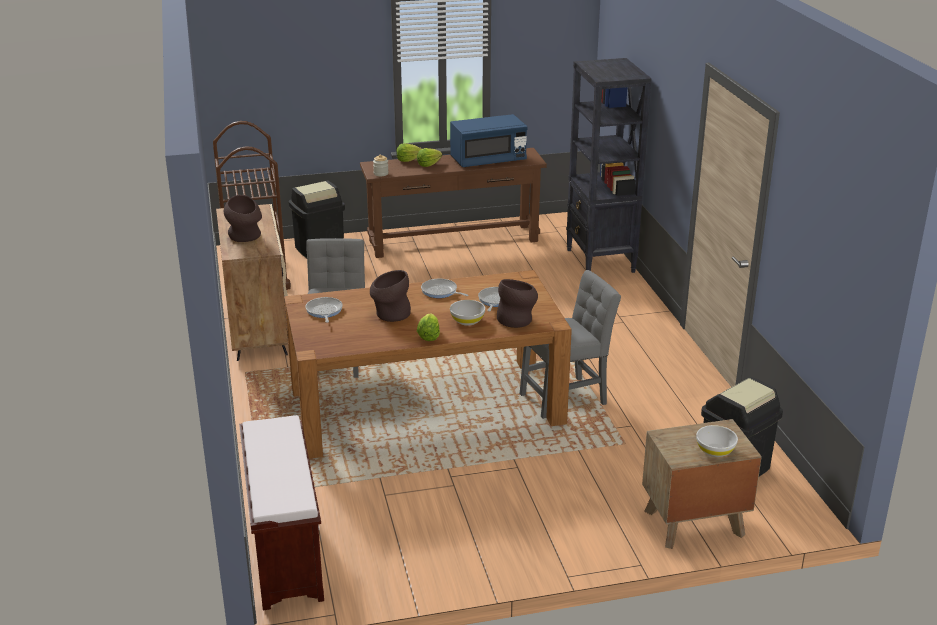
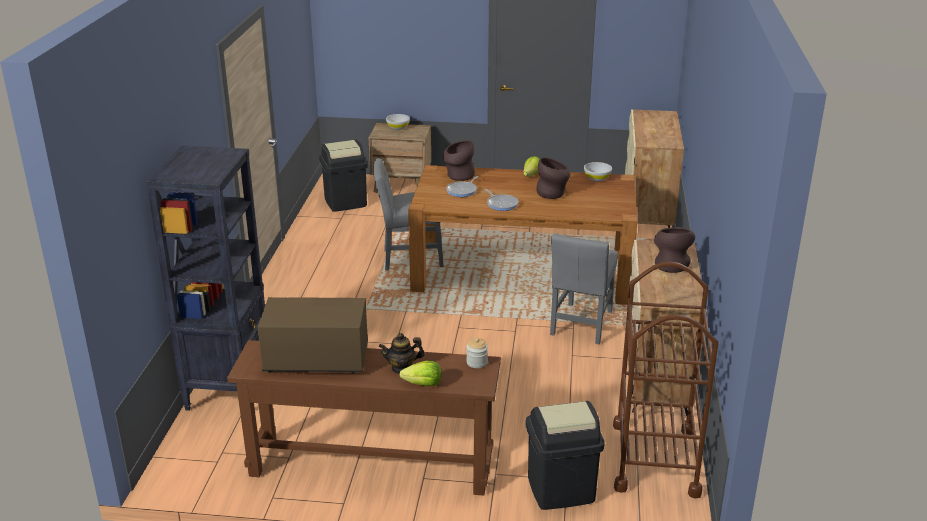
camera: 160 degrees left, 0 degrees up
brown bench [239,415,324,610] -> beige cabinet [625,110,684,228]
frying pan [305,297,343,323] -> none
lettuce [417,148,442,167] -> teapot [379,333,425,374]
blue microwave [450,114,528,167] -> brown microwave [258,297,368,373]
white bowl [450,300,485,326] -> white bowl moved to [584,162,612,181]

